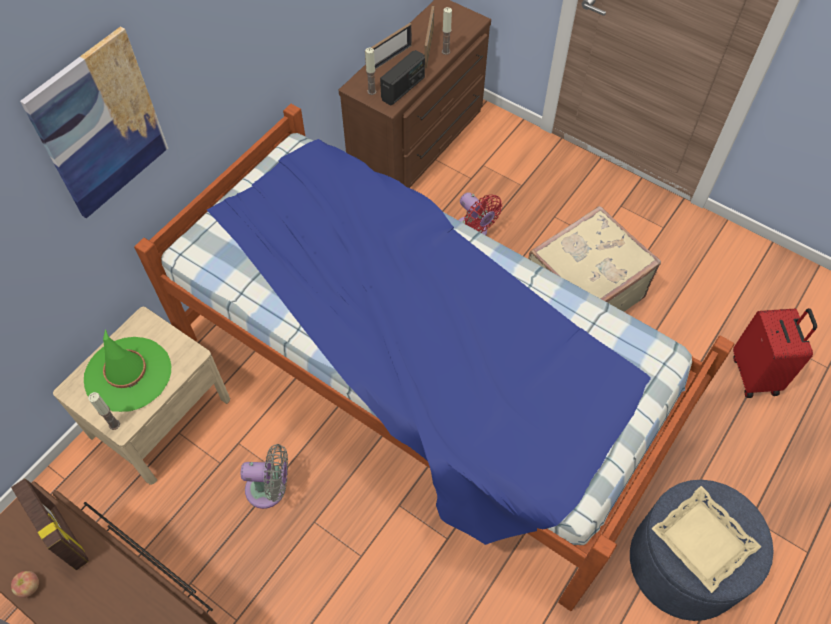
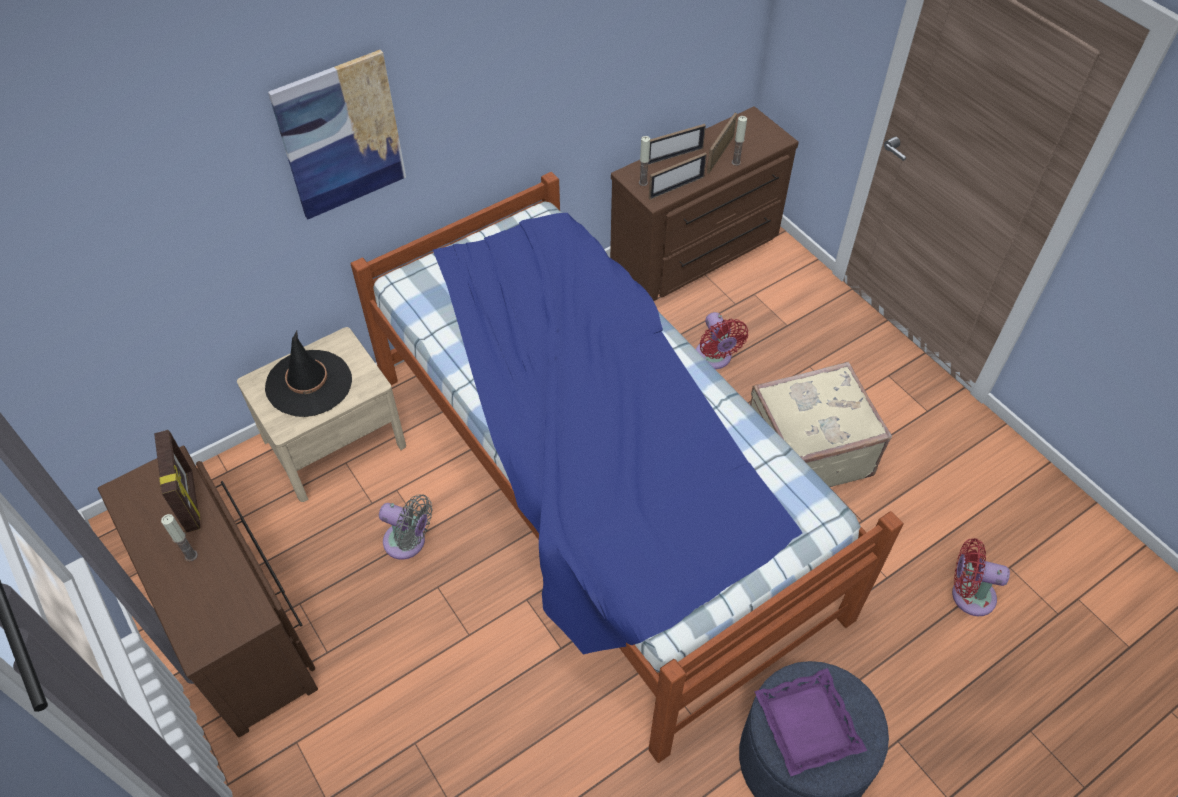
camera: 20 degrees right, 5 degrees down
apple [11,571,39,598] -> none
green hat [84,329,171,412] -> black hat [265,331,352,417]
candle [88,392,120,430] -> candle moved to [161,514,198,562]
radio [380,50,425,106] -> picture frame [649,153,707,200]
beige tray [651,486,762,593] -> purple tray [754,668,867,776]
red suitcase [733,308,817,398] -> red fan [952,538,1010,616]

